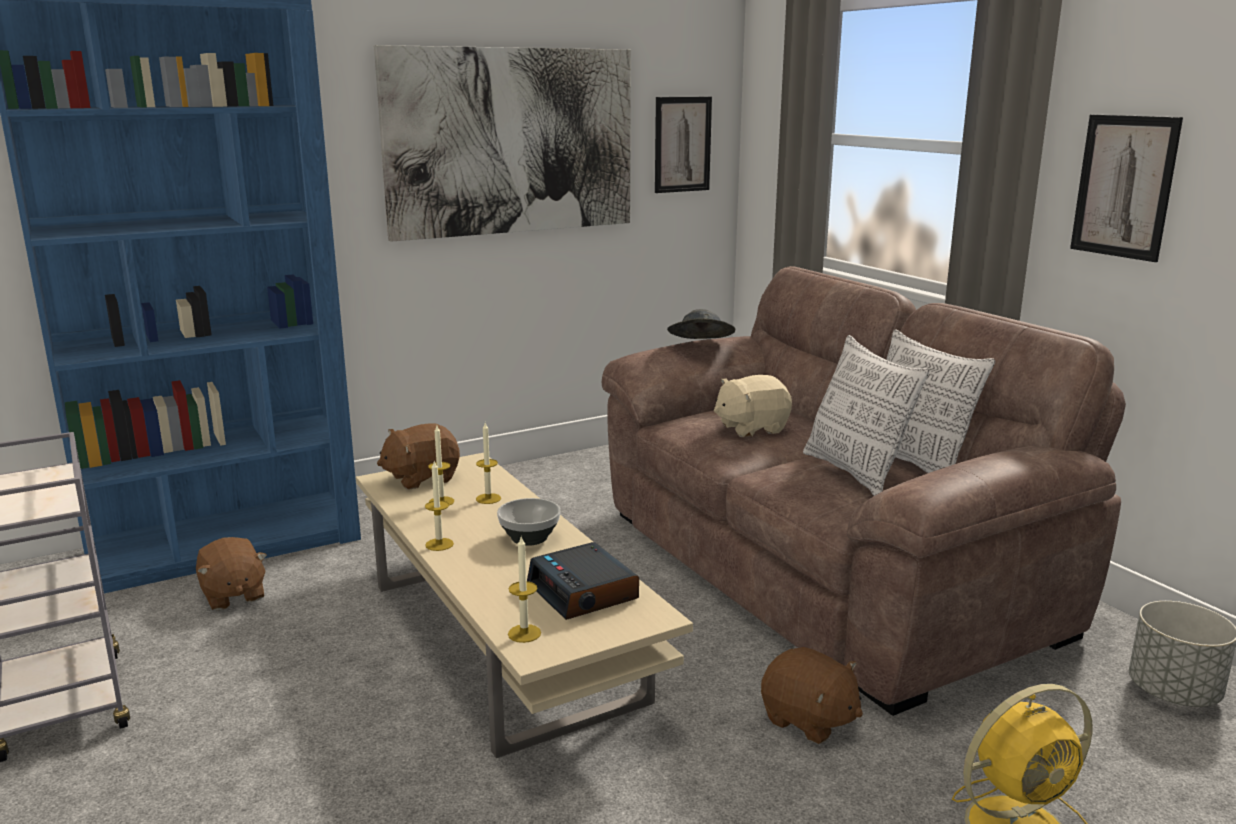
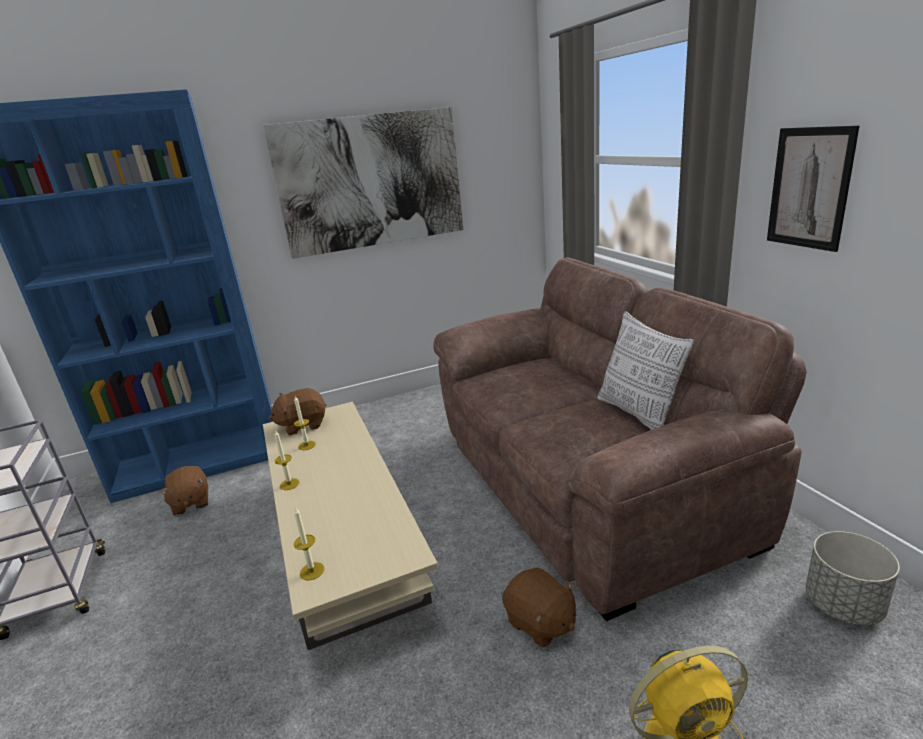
camera: 10 degrees right, 5 degrees up
candle [476,423,501,504] -> none
bowl [497,498,560,546] -> none
alarm clock [527,542,639,620] -> none
picture [655,97,712,193] -> none
grey hat [667,309,735,339] -> none
beige plush toy [714,375,792,437] -> none
pillow [803,335,929,496] -> none

